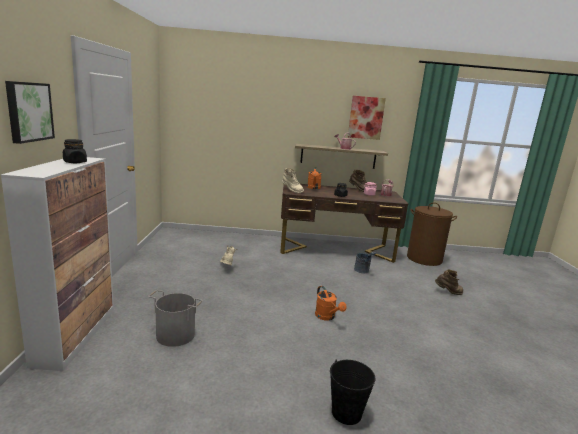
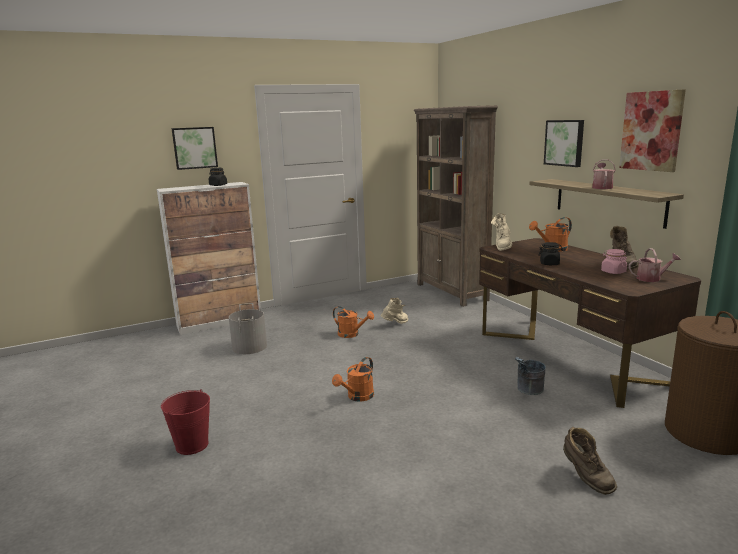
camera: 65 degrees right, 0 degrees up
black bucket [330,360,375,425] -> red bucket [161,389,210,455]
none -> orange watering can [333,306,374,338]
none -> brown bookcase [413,105,498,307]
none -> picture [544,120,584,167]

